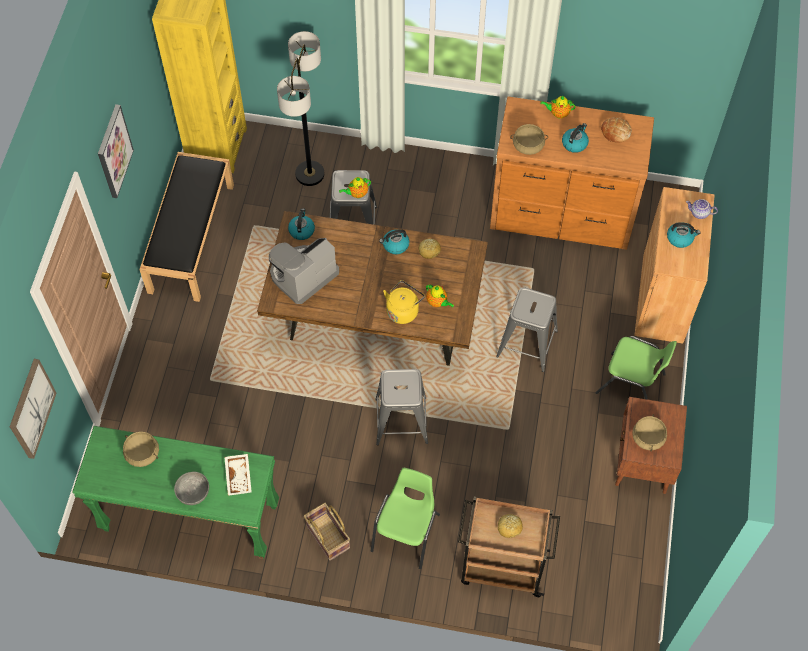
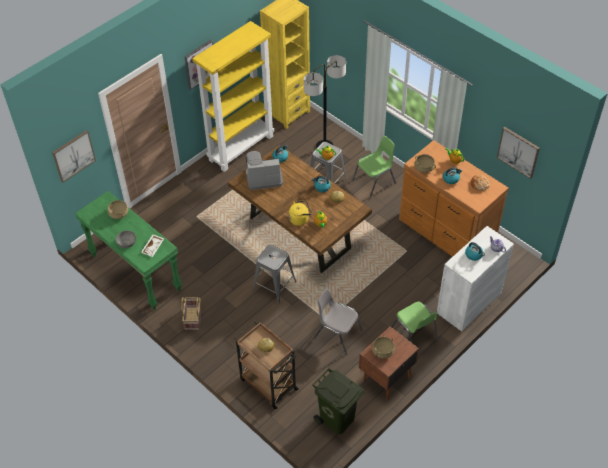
camera: 35 degrees right, 10 degrees down
black bench [139,152,234,302] -> yellow bookcase [192,21,274,172]
green chair [371,468,440,569] -> green chair moved to [352,136,396,198]
grey stool [496,287,558,372] -> none
brown cabinet [634,187,715,344] -> white cabinet [437,226,514,332]
none -> green trash can [312,368,364,434]
none -> grey chair [314,288,363,355]
none -> picture [497,127,540,179]

